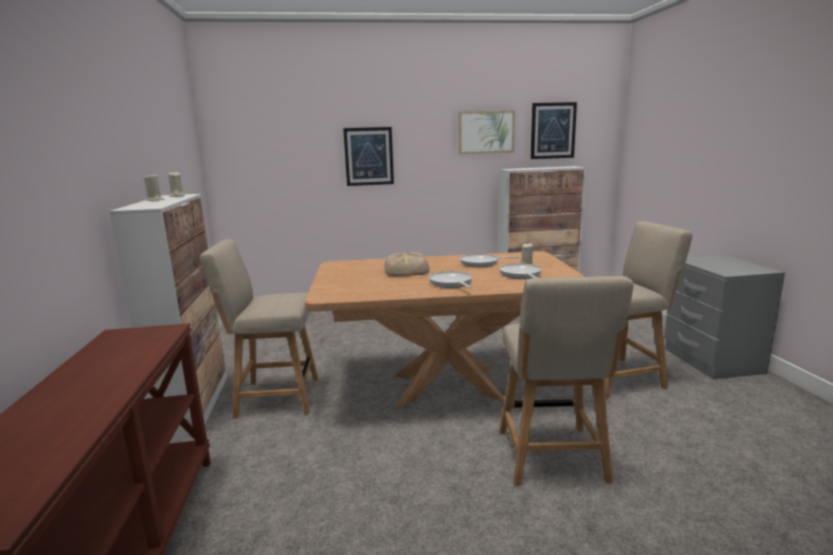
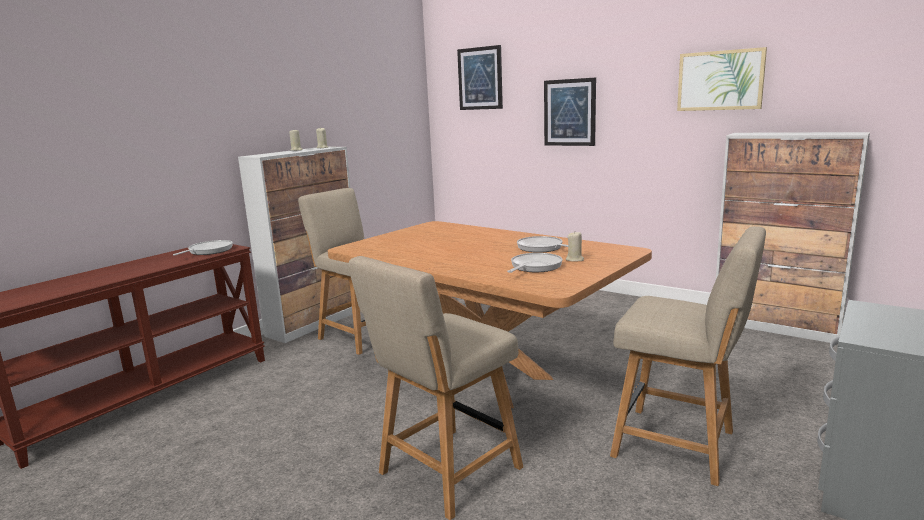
camera: 45 degrees right, 0 degrees up
bread [384,252,430,276] -> none
frying pan [429,271,472,288] -> frying pan moved to [173,240,233,255]
picture [531,102,577,159] -> picture moved to [457,45,503,110]

